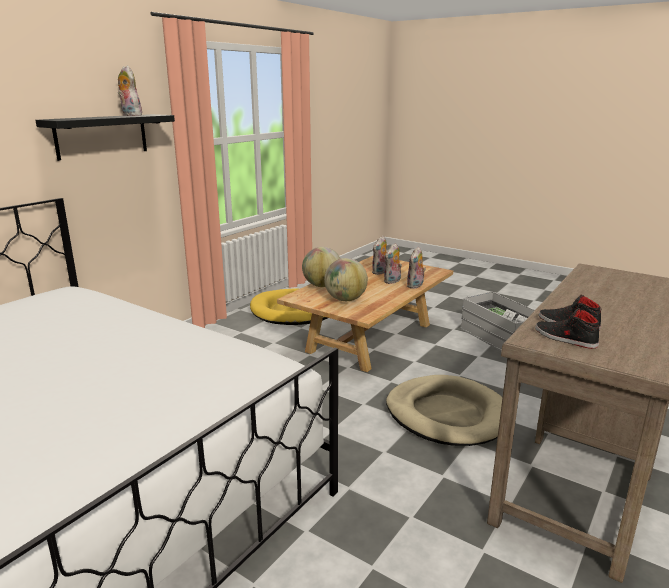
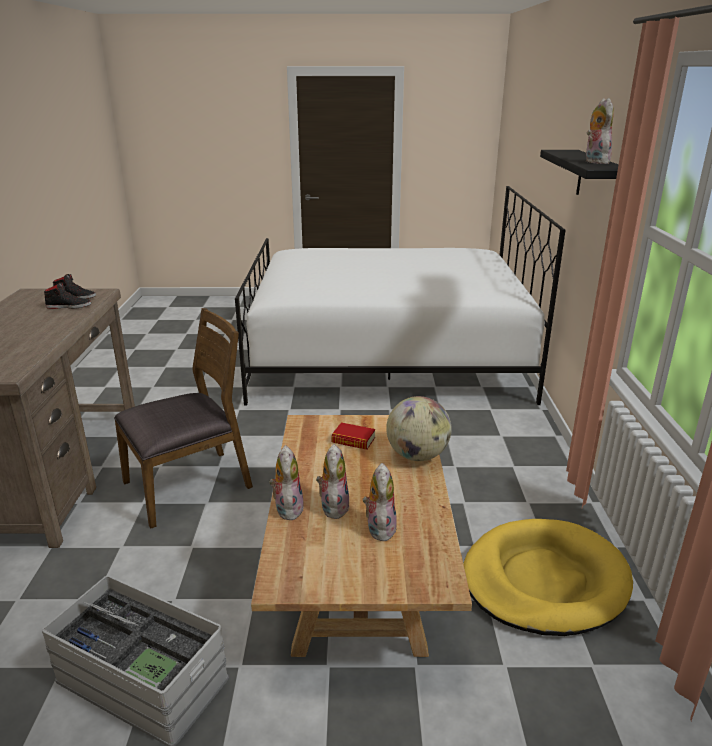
camera: 145 degrees right, 5 degrees up
plush toy [118,66,142,116] -> plush toy turned 105 degrees counterclockwise [586,98,614,164]
globe [324,258,368,301] -> book [331,422,375,450]
beige dog bed [386,375,503,446] -> brown chair [114,308,253,529]

